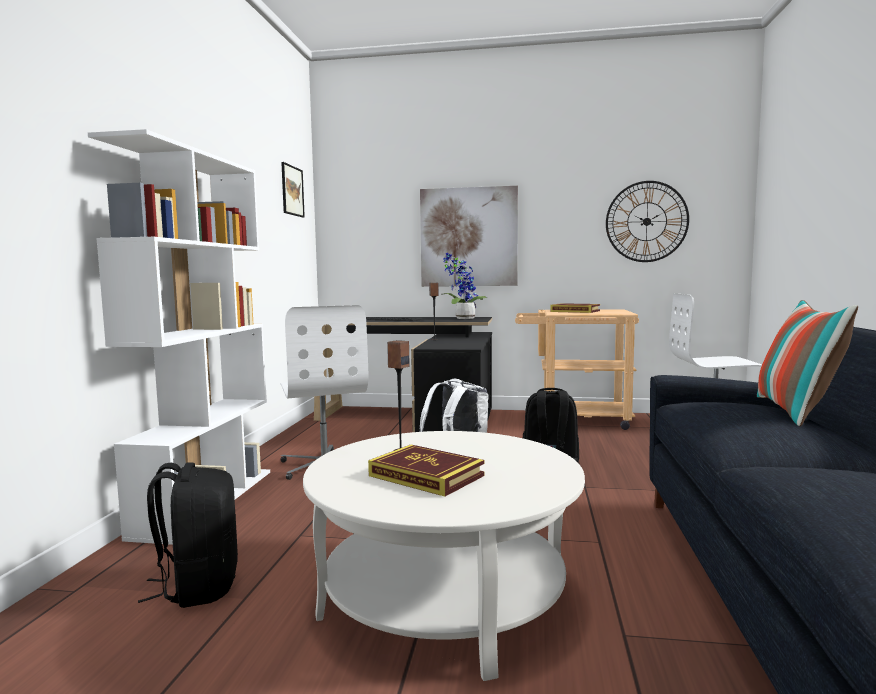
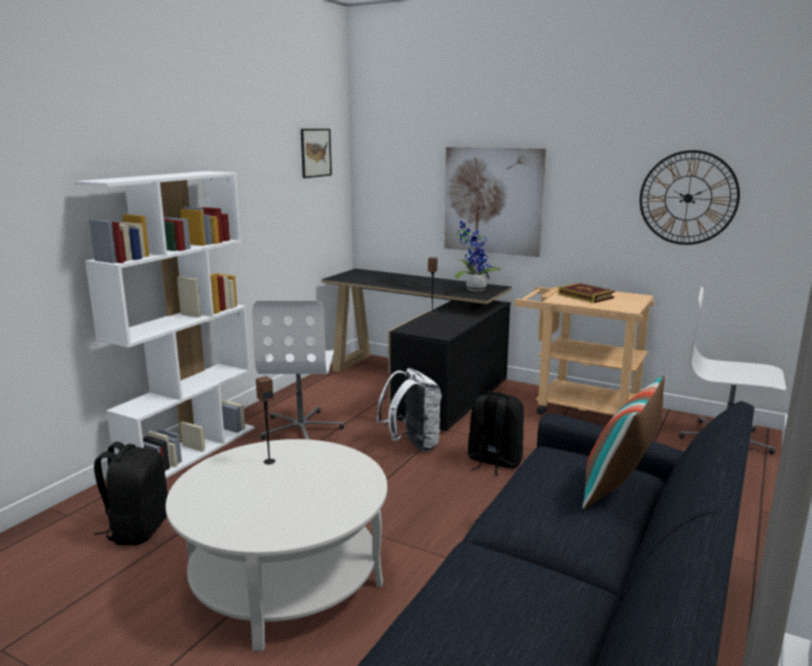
camera: 20 degrees right, 10 degrees up
book [368,444,485,497] -> none

